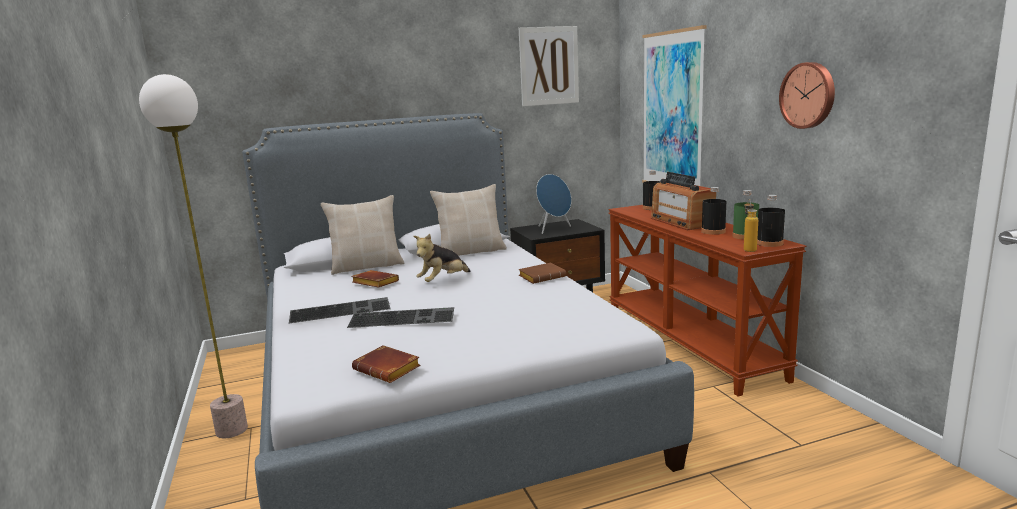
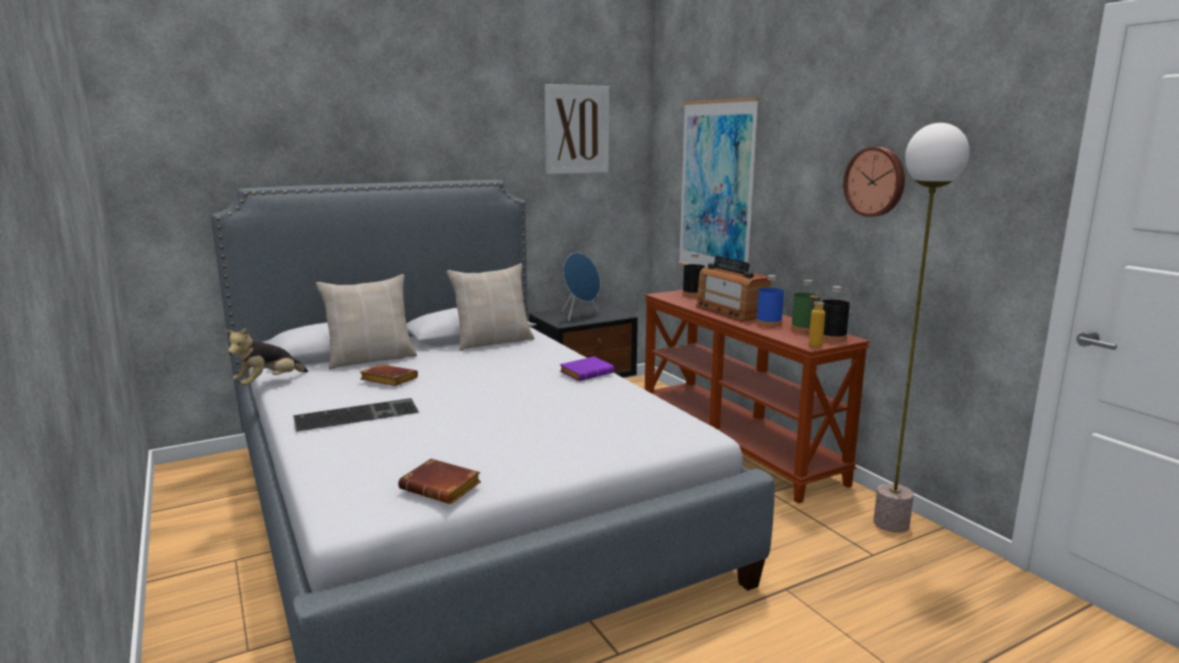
camera: 10 degrees left, 0 degrees up
floor lamp [139,74,248,438] -> floor lamp moved to [873,123,969,533]
keyboard [347,307,454,328] -> none
plush toy [413,234,471,282] -> plush toy moved to [225,328,308,386]
brown book [519,263,566,284] -> purple book [560,356,614,381]
black bottle [701,187,726,235] -> blue bottle [756,275,784,327]

